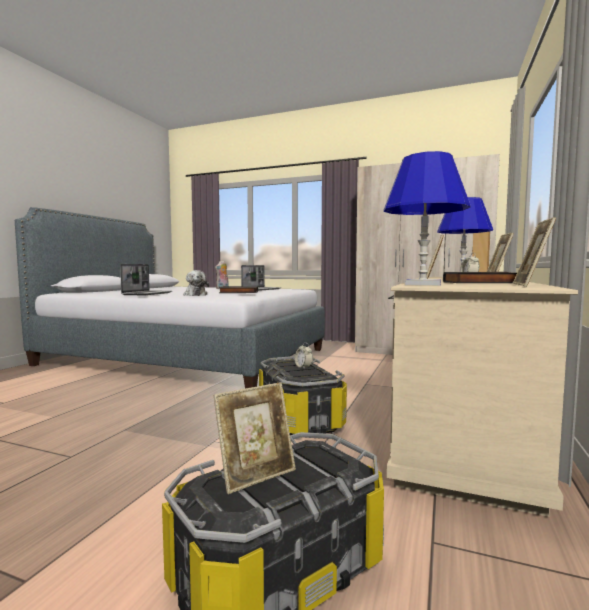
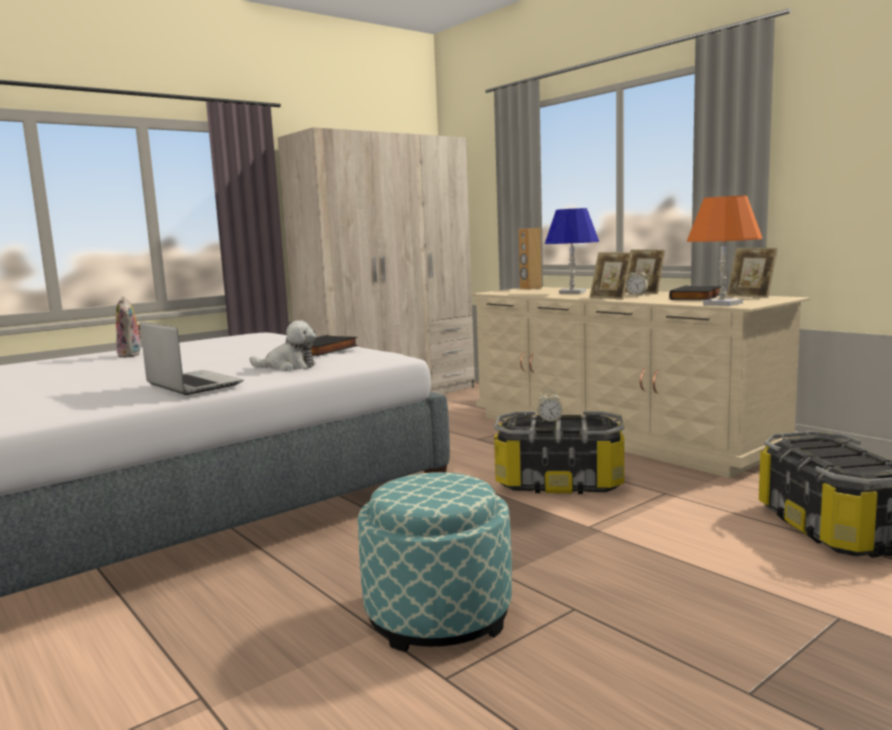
camera: 60 degrees left, 5 degrees up
picture frame [214,382,296,494] -> none
laptop [241,265,281,291] -> none
blue table lamp [383,151,471,286] -> orange table lamp [687,196,762,306]
none -> ottoman [358,472,512,652]

